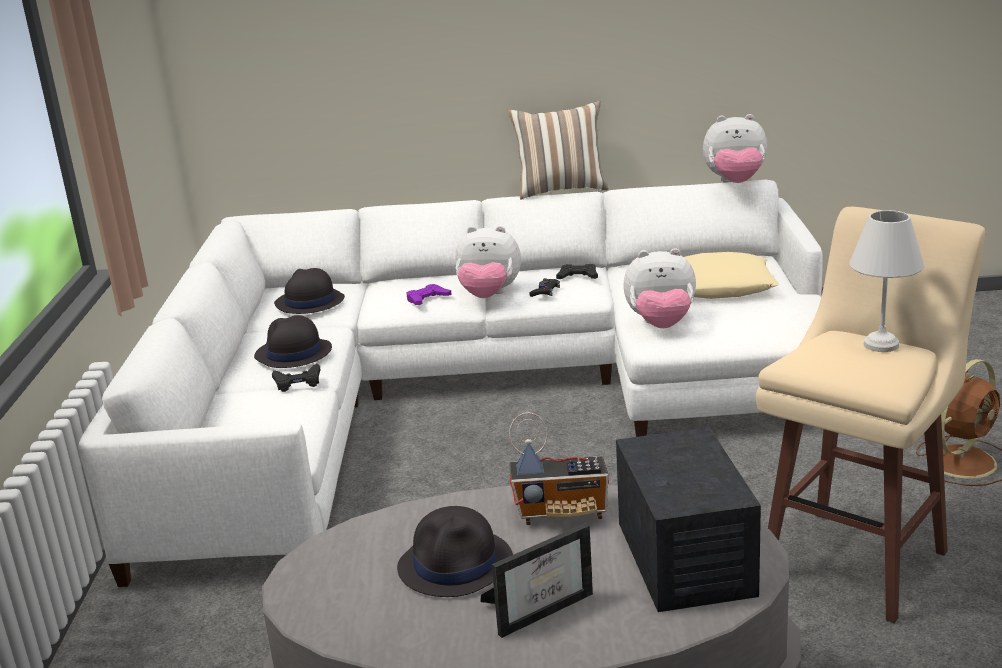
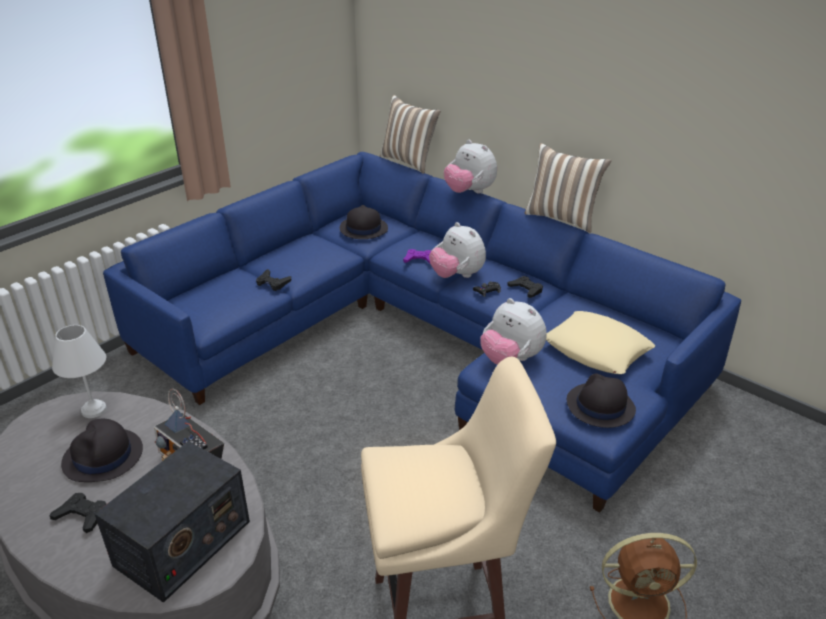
camera: 40 degrees right, 10 degrees up
white sofa [78,180,823,587] -> blue sofa [103,152,741,513]
black hat [254,315,332,368] -> black hat moved to [567,373,636,428]
picture frame [480,523,593,638] -> black game controller [49,493,107,533]
plush toy [703,114,767,183] -> plush toy moved to [444,140,497,193]
white table lamp [849,210,924,352] -> white table lamp moved to [52,325,107,418]
none -> pillow [380,95,441,174]

